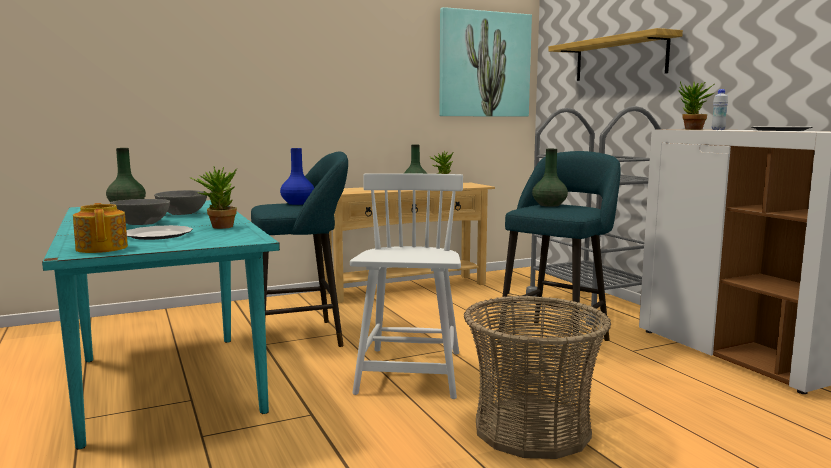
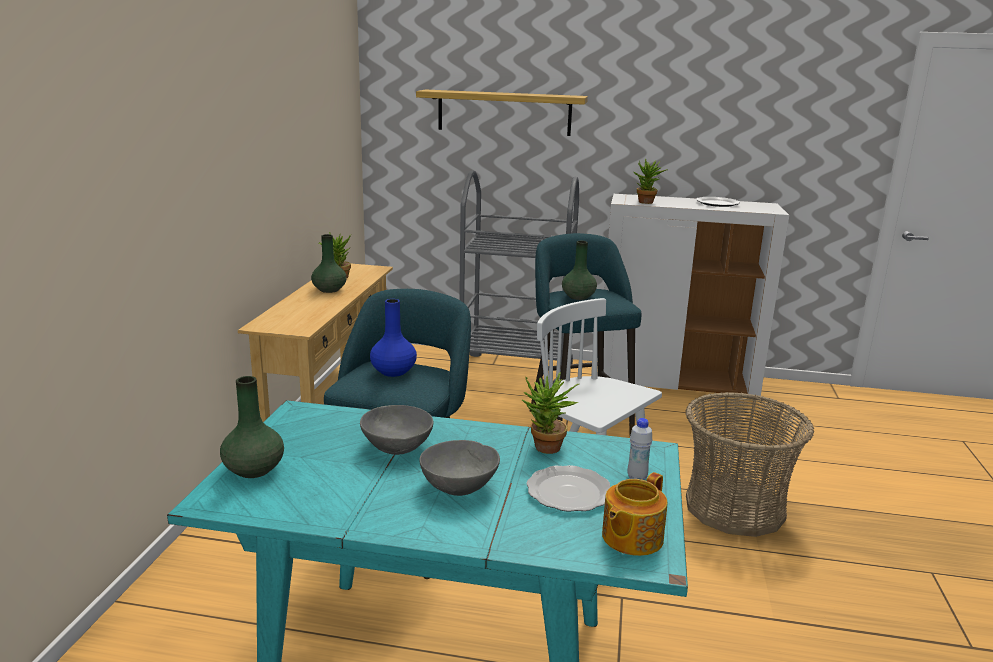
camera: 55 degrees left, 10 degrees up
teapot [73,203,128,253] -> teapot turned 60 degrees counterclockwise [602,472,668,556]
picture [439,7,532,117] -> none
white bottle [712,89,728,130] -> white bottle moved to [627,418,652,480]

